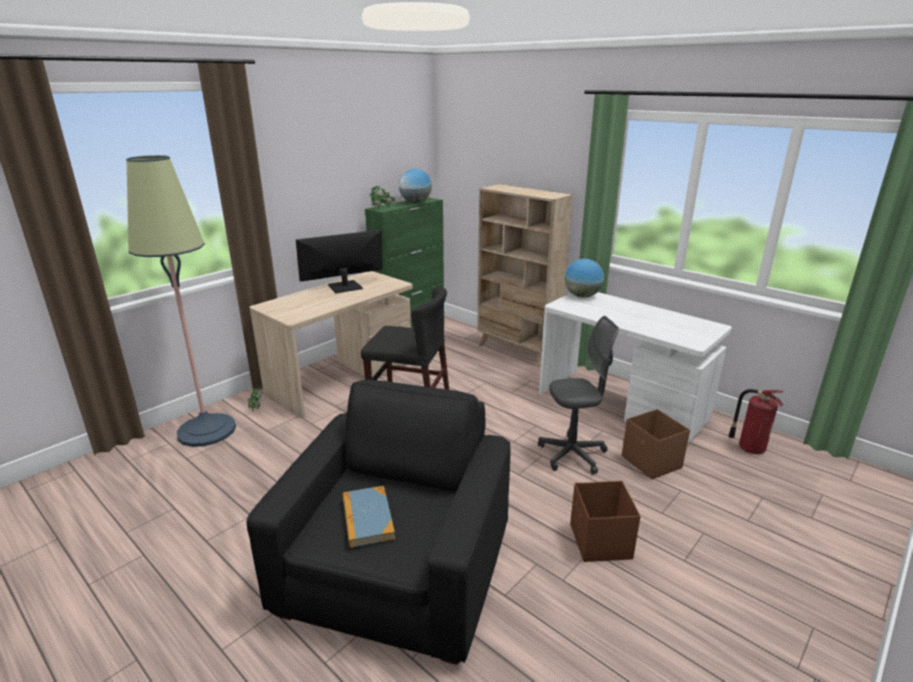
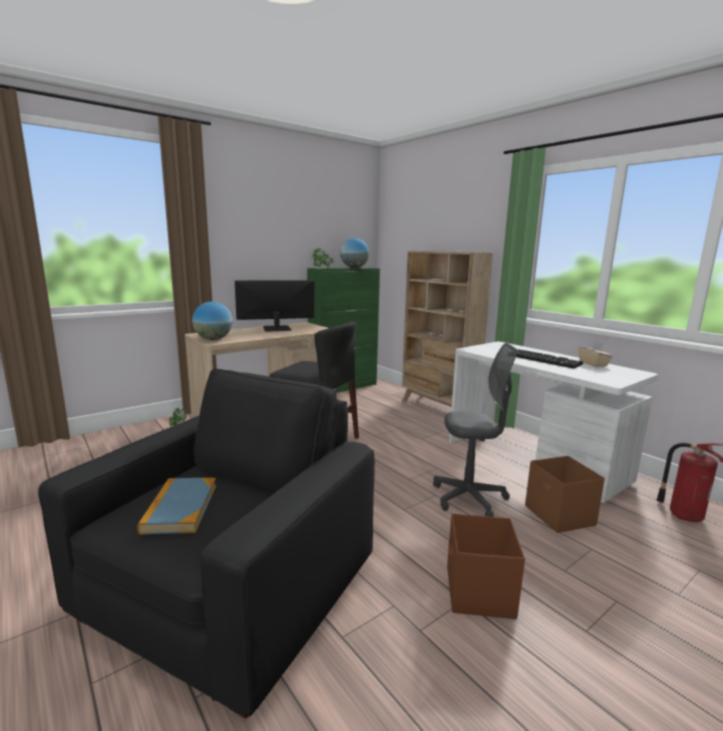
camera: 10 degrees right, 10 degrees down
floor lamp [126,155,236,447] -> none
globe [564,259,604,298] -> globe moved to [192,302,232,340]
none -> keyboard [516,349,583,369]
none -> beige tissue box [579,341,613,367]

